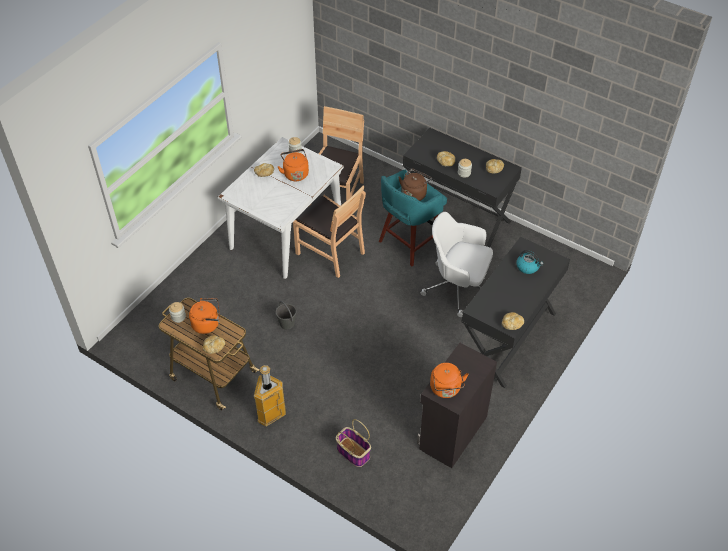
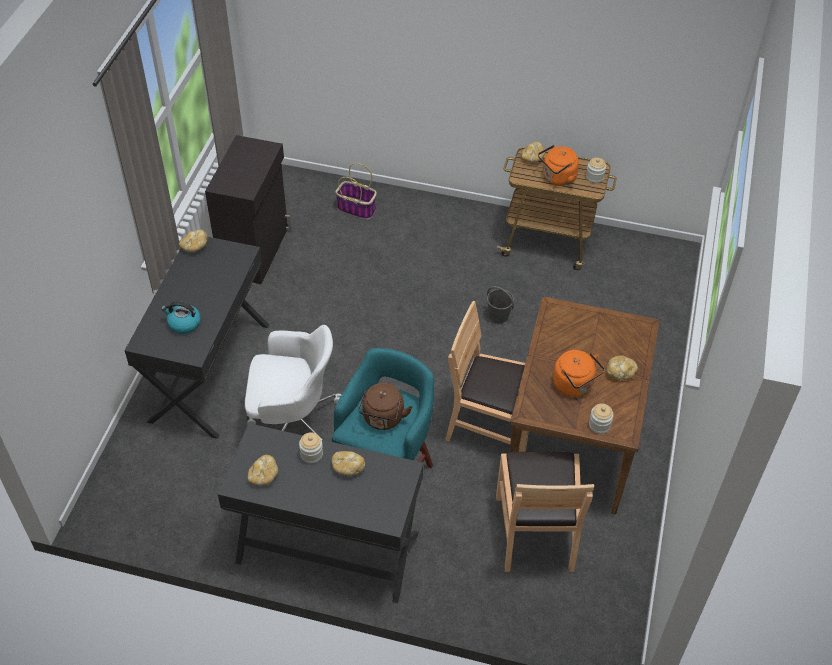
camera: 160 degrees right, 0 degrees up
white dining table [218,137,344,279] -> brown dining table [509,296,660,515]
trash can [254,365,286,426] -> none
orange kettle [430,363,469,398] -> none

